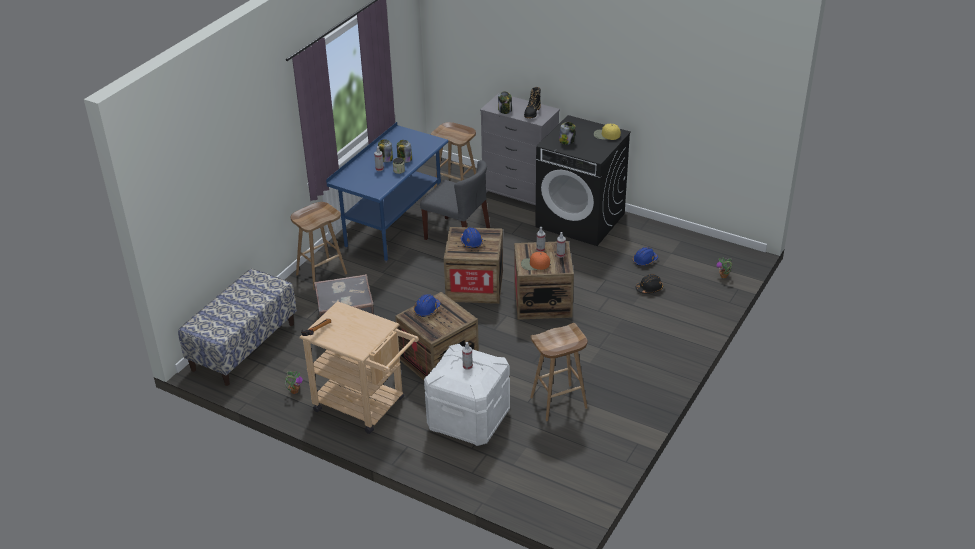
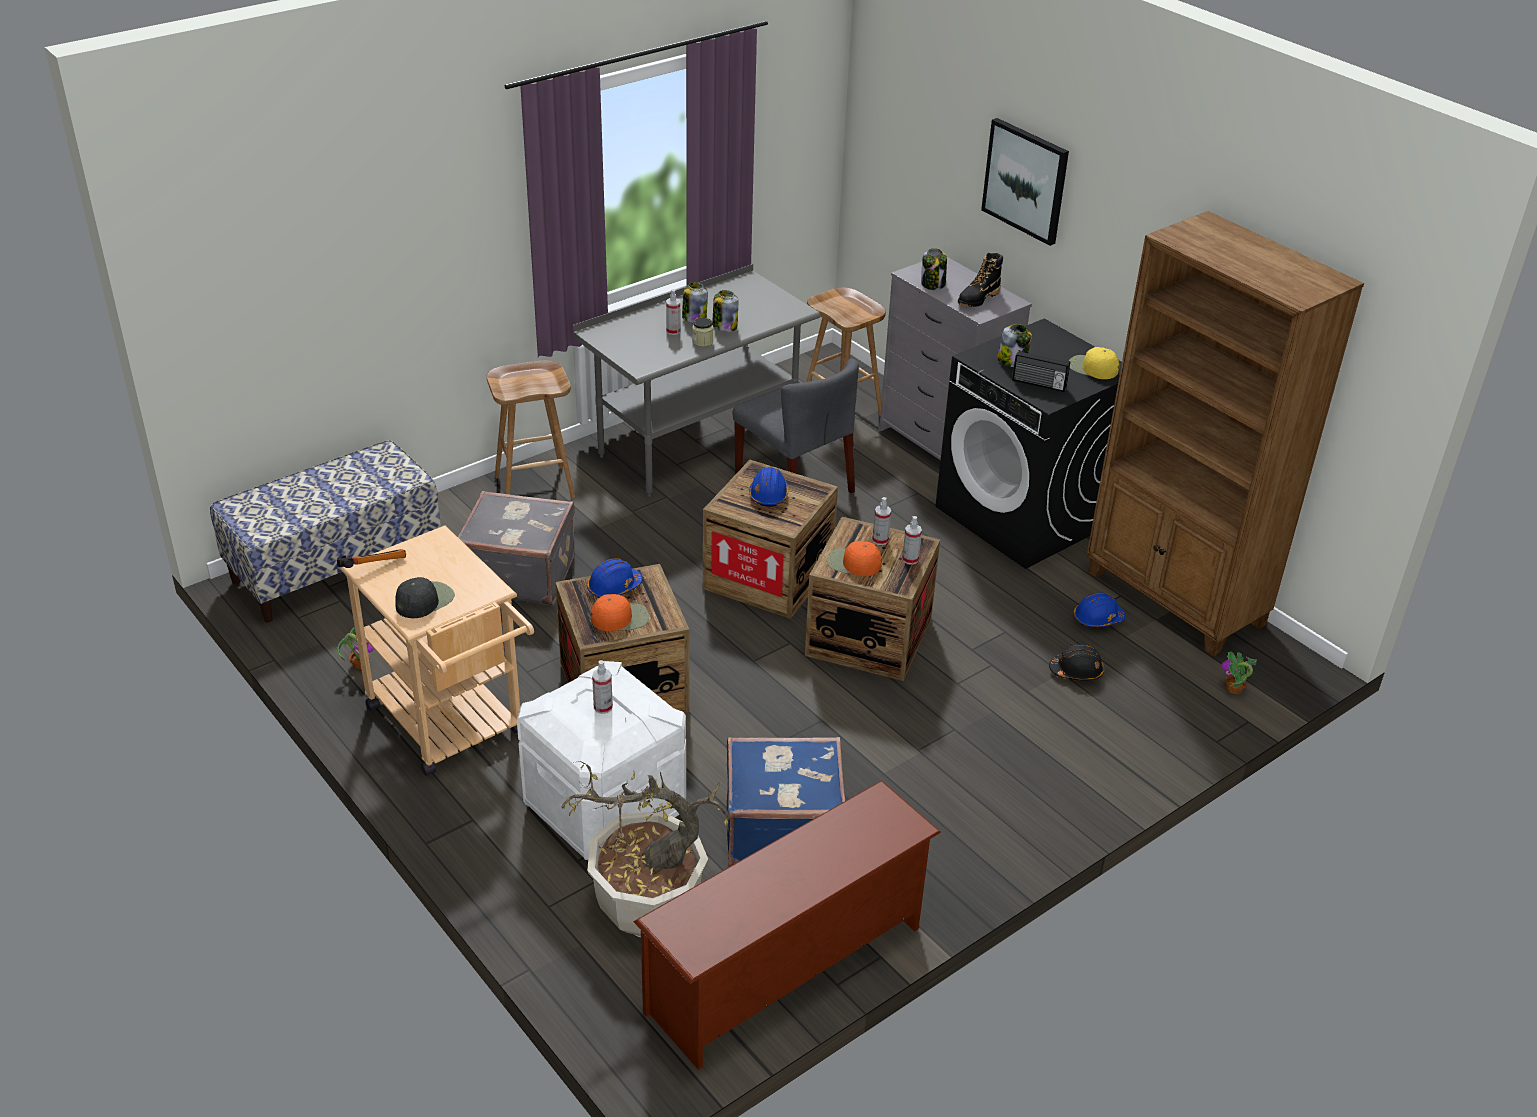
camera: 20 degrees right, 0 degrees up
blue desk [326,122,449,263] -> grey desk [573,264,820,497]
brown stool [530,323,588,421] -> blue suitcase [727,737,845,867]
none -> black cap [395,577,455,618]
none -> potted plant [561,761,730,937]
none -> orange cap [591,594,649,631]
none -> brown shoe rack [633,780,941,1070]
none -> picture [981,118,1069,246]
none -> radio [1012,350,1070,392]
none -> brown bookcase [1087,211,1364,657]

